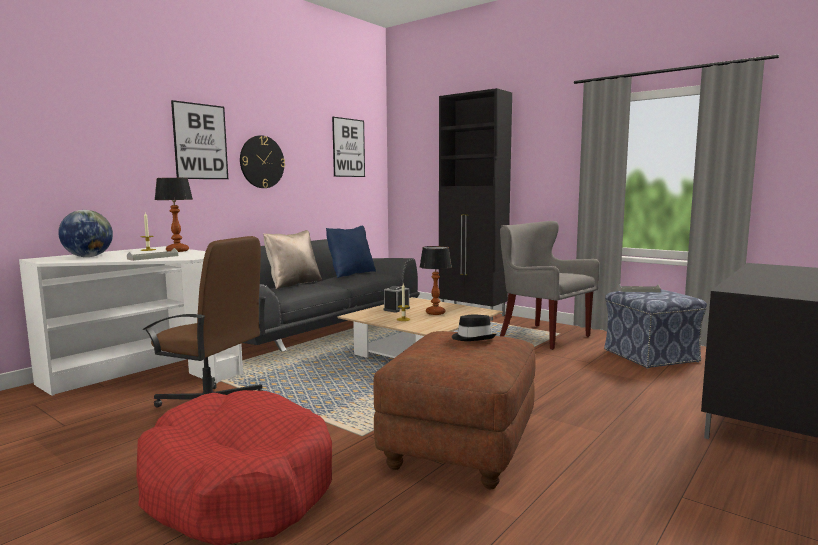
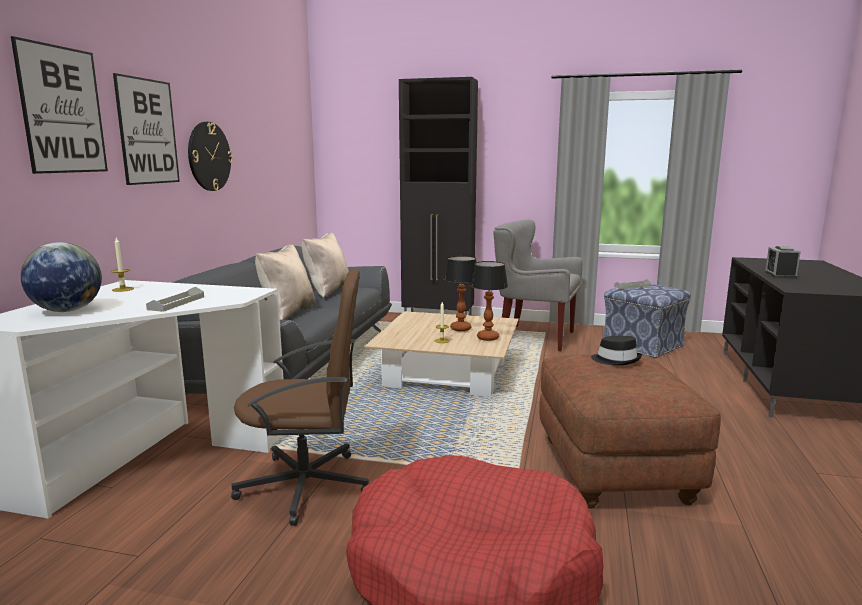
camera: 25 degrees left, 5 degrees up
table lamp [155,178,193,252] -> table lamp moved to [471,261,508,341]
blue pillow [326,226,376,278] -> beige pillow [302,232,349,298]
picture [332,117,365,177] -> picture moved to [11,36,108,174]
alarm clock [383,286,410,313] -> alarm clock moved to [765,246,801,279]

